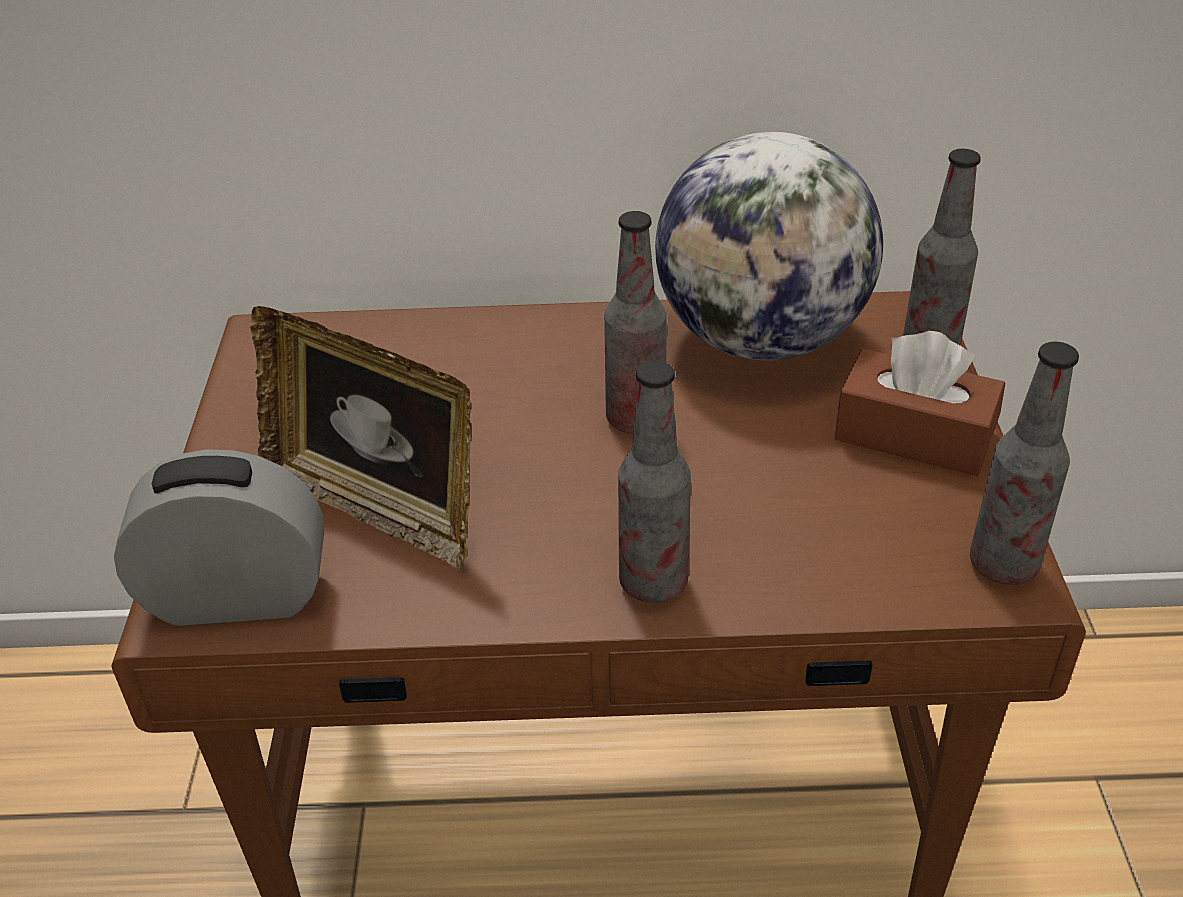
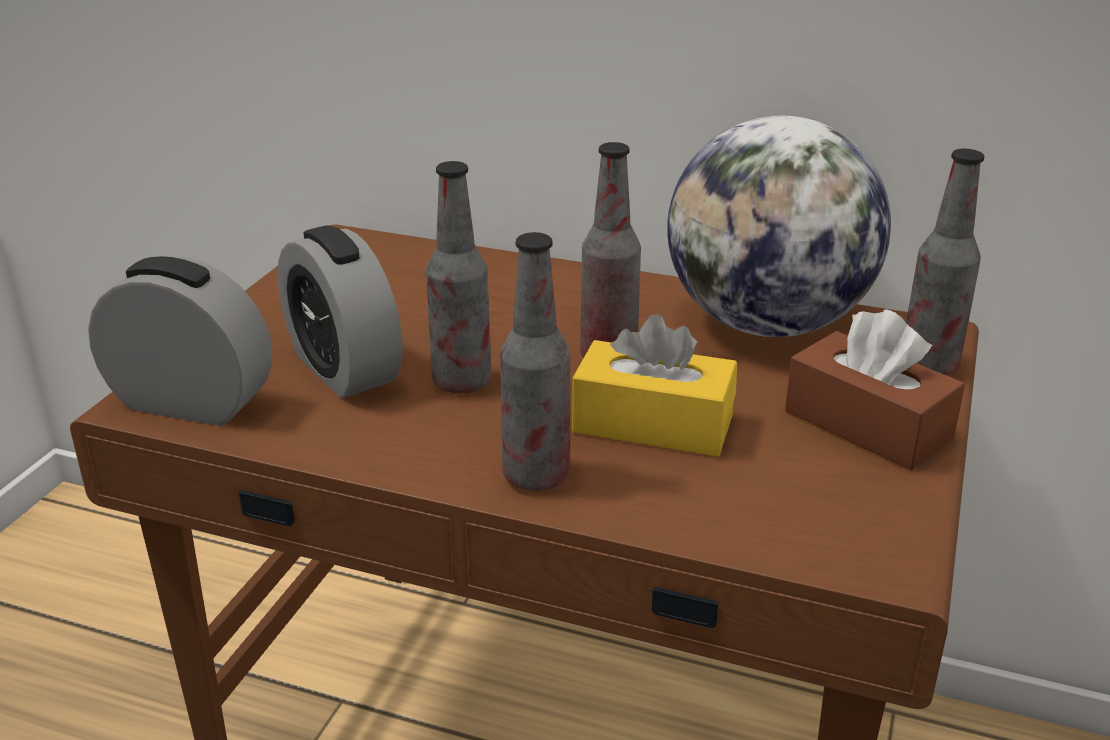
camera: 20 degrees right, 10 degrees down
picture frame [250,306,472,571] -> alarm clock [278,225,402,398]
bottle [970,342,1079,585] -> bottle moved to [426,161,492,393]
none -> yellow tissue box [572,314,737,457]

